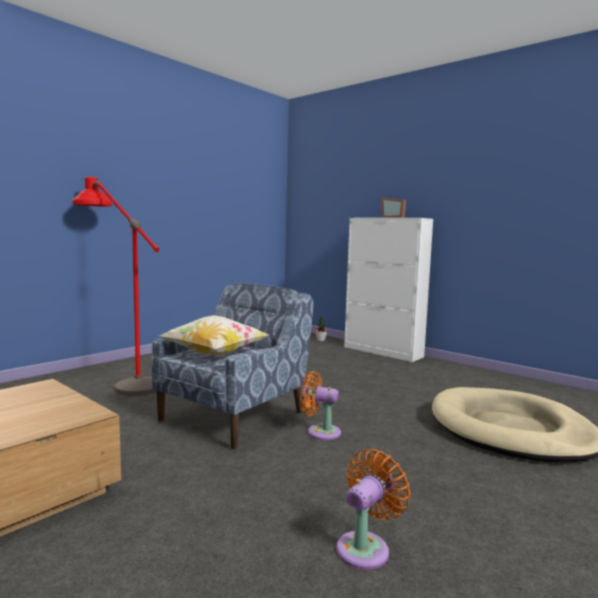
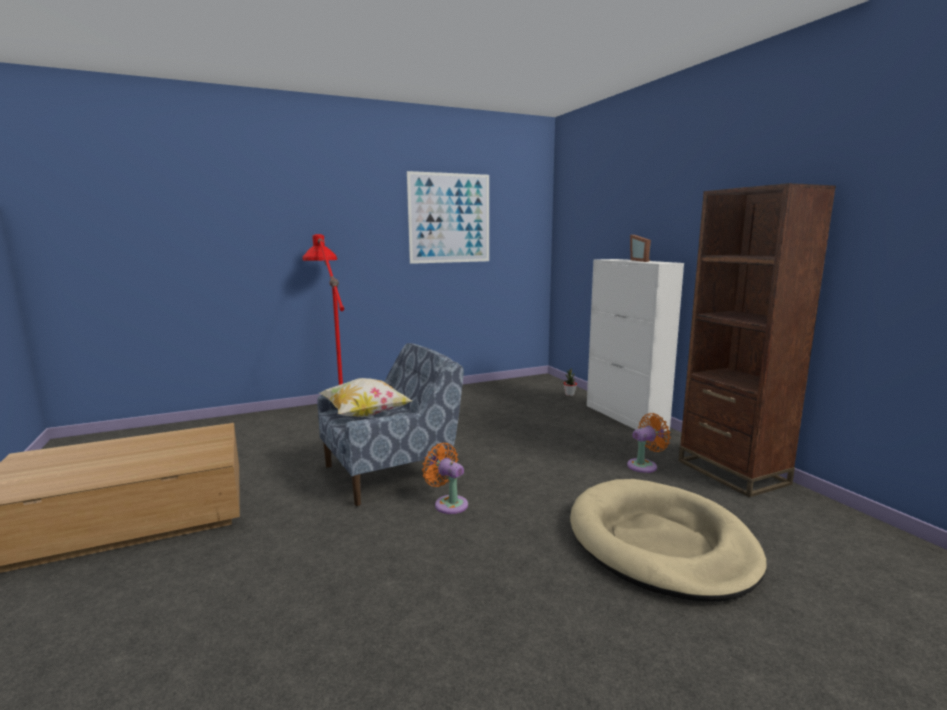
camera: 25 degrees right, 5 degrees up
orange fan [336,449,410,570] -> orange fan moved to [627,413,671,473]
none -> picture [407,171,489,264]
none -> brown bookcase [679,183,836,497]

